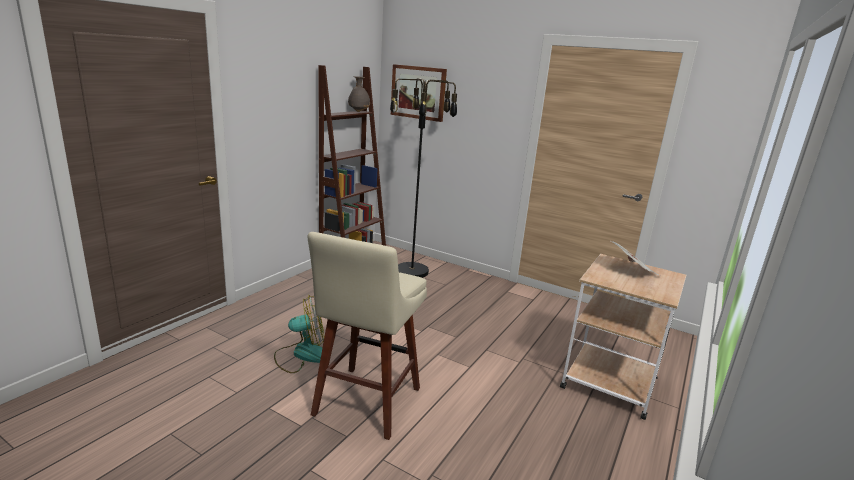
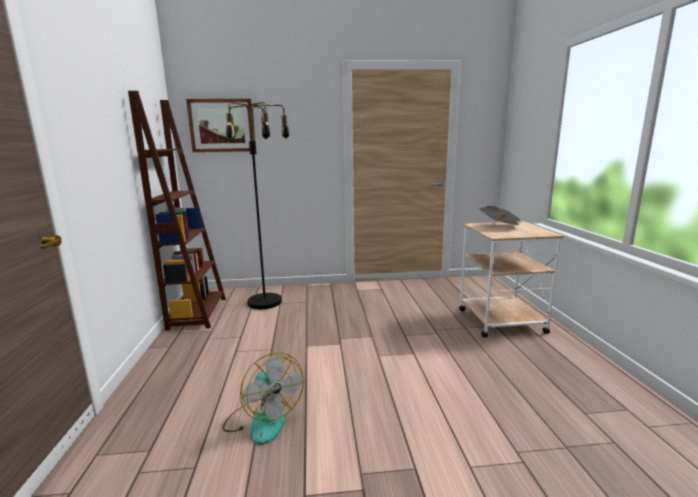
camera: 35 degrees left, 5 degrees down
fan [274,295,324,373] -> fan turned 105 degrees clockwise [223,352,304,445]
beige stool [308,232,427,440] -> none
grey vase [348,76,370,112] -> none

